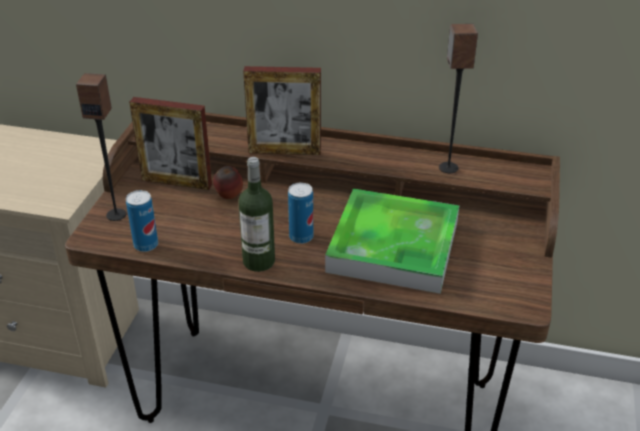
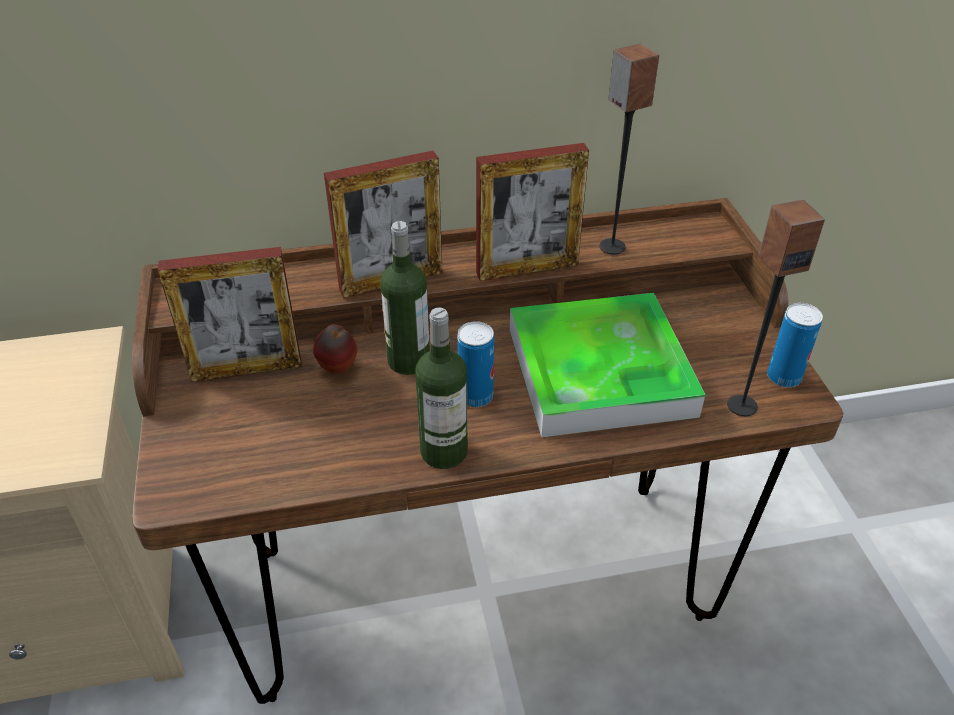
camera: 25 degrees left, 5 degrees up
speaker [76,73,126,221] -> speaker moved to [727,199,825,416]
can [126,190,158,252] -> can moved to [767,303,823,387]
none -> bottle [380,221,430,375]
none -> picture frame [476,143,589,281]

